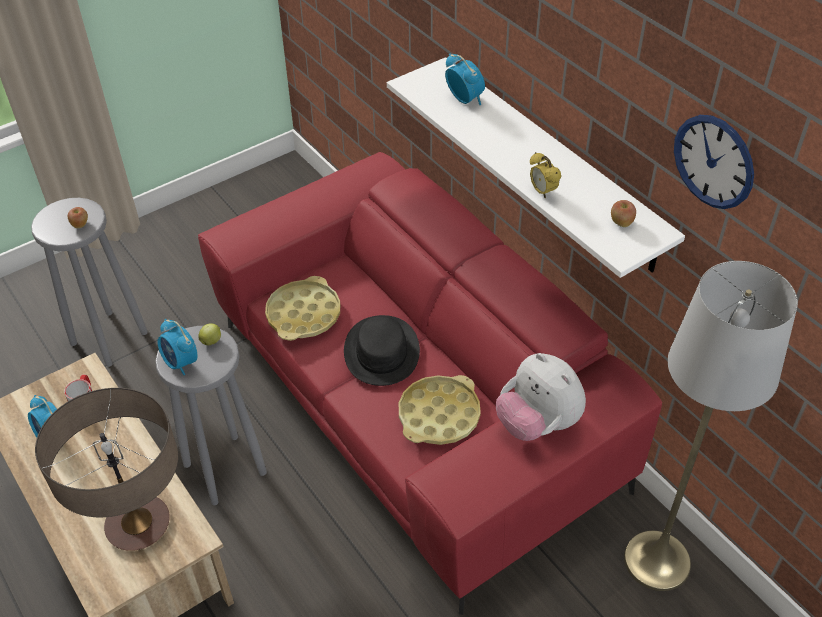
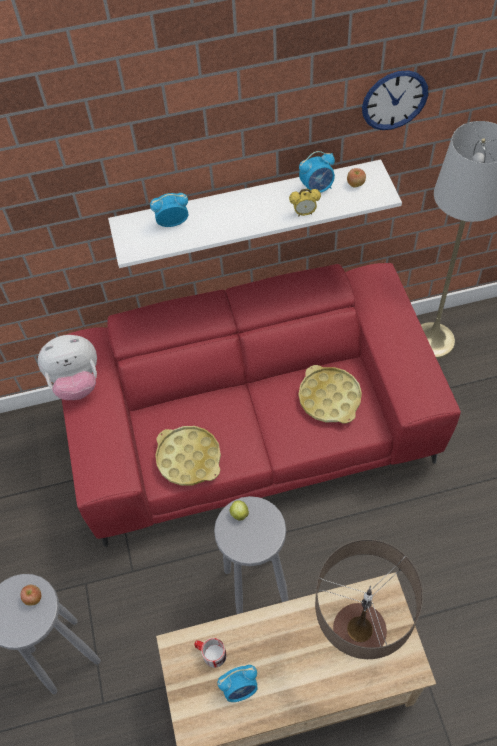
camera: 65 degrees left, 10 degrees up
alarm clock [157,319,198,375] -> alarm clock moved to [299,151,335,193]
black hat [344,315,420,386] -> none
plush toy [496,353,586,441] -> plush toy moved to [38,335,97,400]

